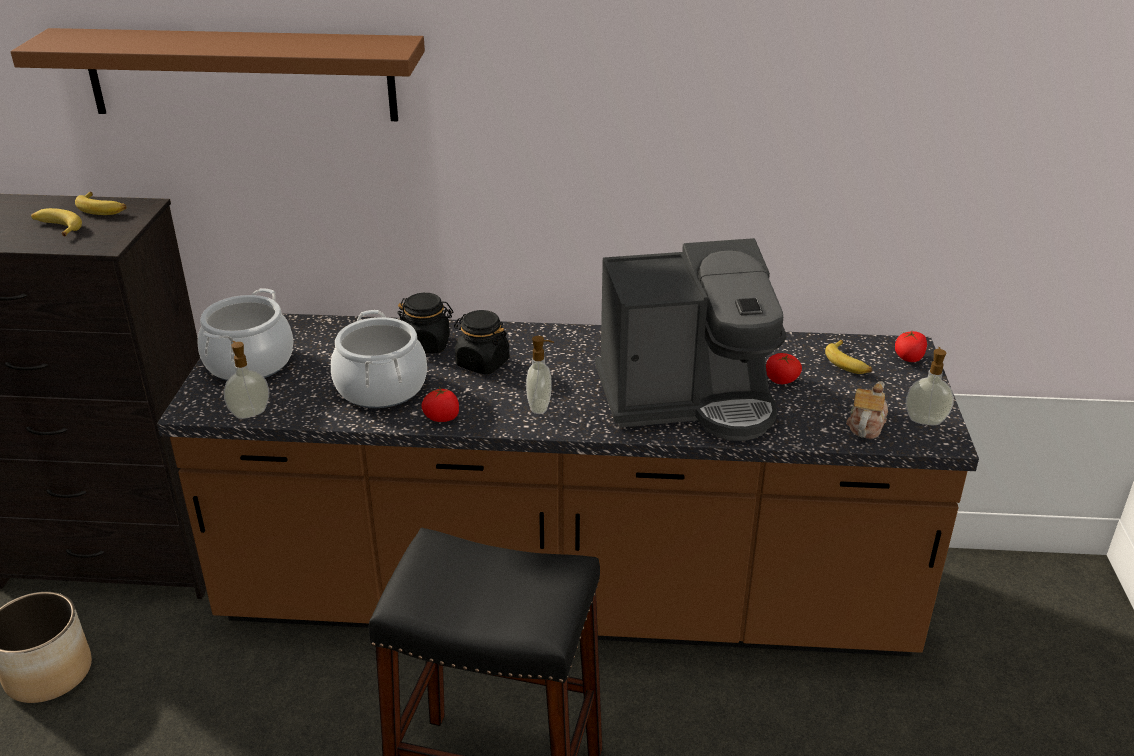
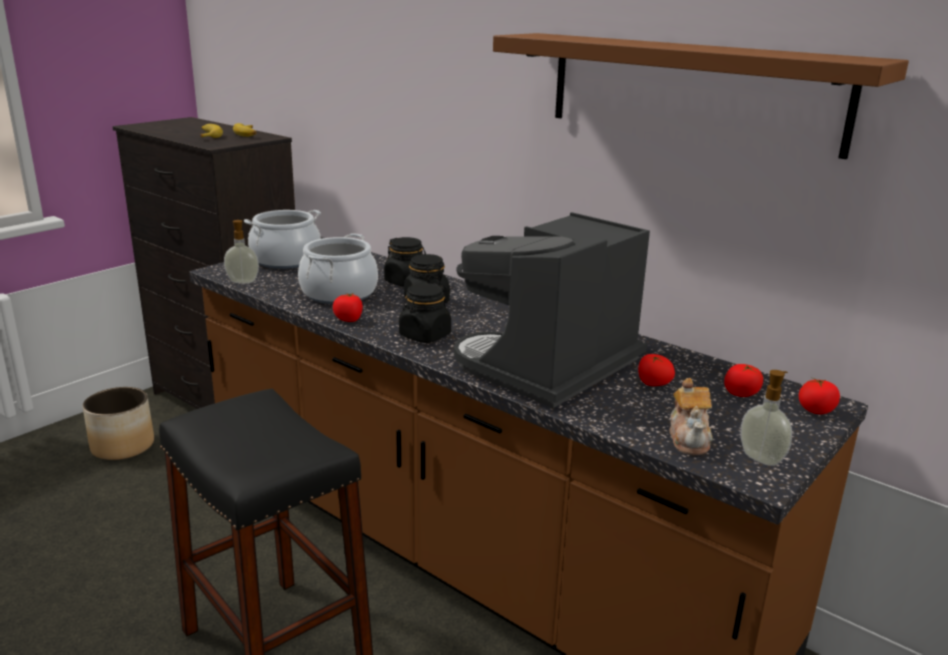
camera: 35 degrees right, 10 degrees down
brown shelf [10,28,425,121] -> brown shelf moved to [493,33,909,159]
soap dispenser [526,336,554,414] -> black jar [399,283,451,343]
coffee machine [595,238,787,441] -> coffee machine turned 105 degrees clockwise [454,212,650,408]
banana [825,340,872,374] -> tomato [724,364,763,397]
teapot [846,381,888,439] -> teapot turned 120 degrees clockwise [669,378,713,455]

